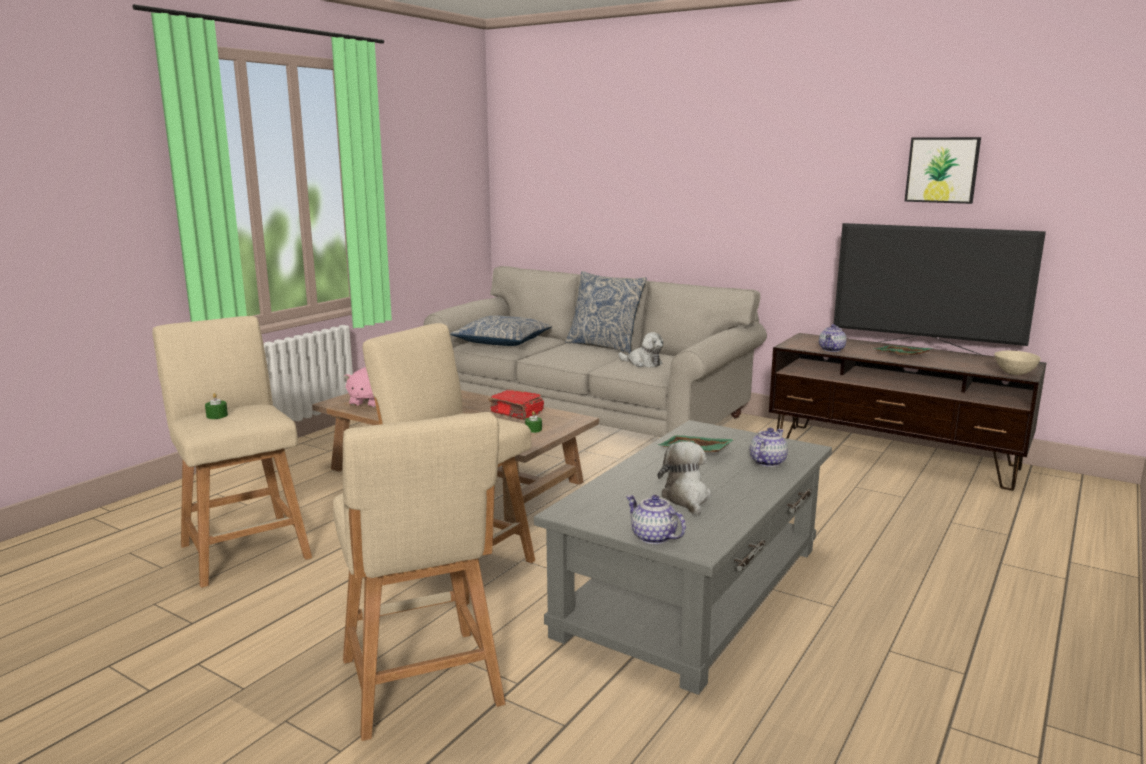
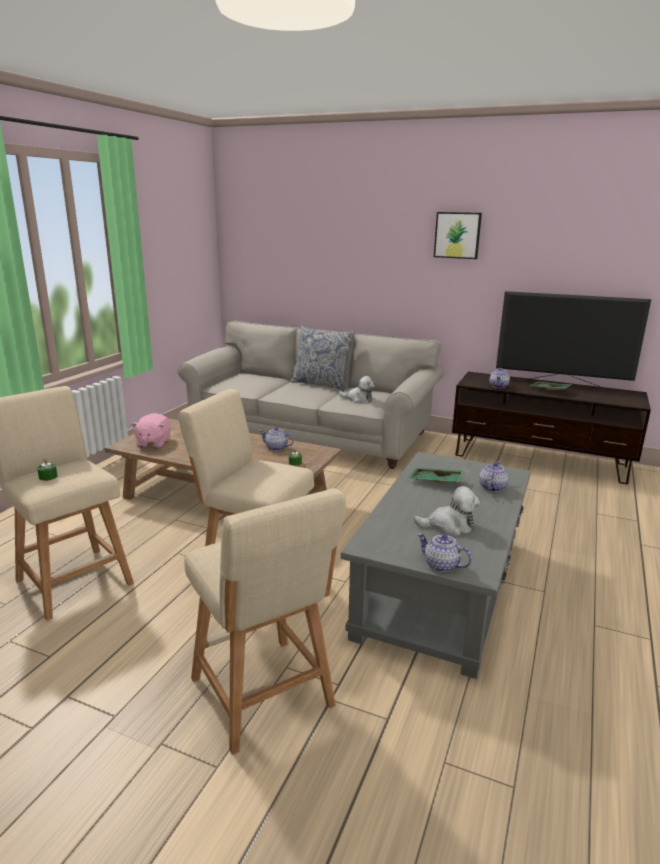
camera: 10 degrees left, 5 degrees up
pillow [450,315,552,346] -> none
red book [488,389,544,420] -> teapot [259,427,294,451]
plush toy [658,441,711,515] -> plush toy turned 105 degrees clockwise [414,486,480,536]
picture [904,137,981,204] -> picture moved to [434,212,482,259]
beige bowl [994,351,1041,375] -> none

